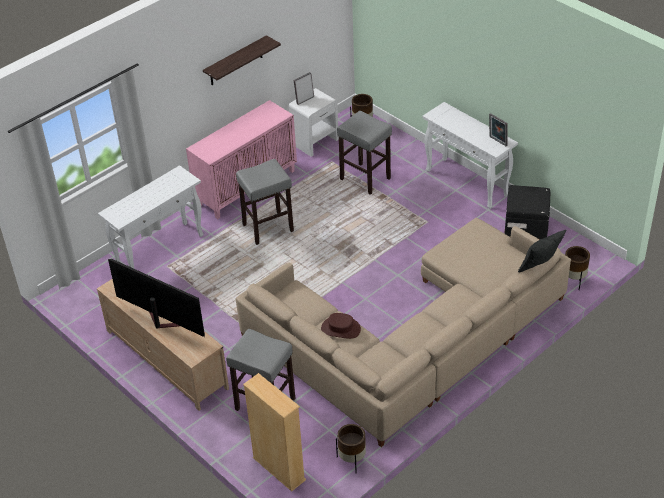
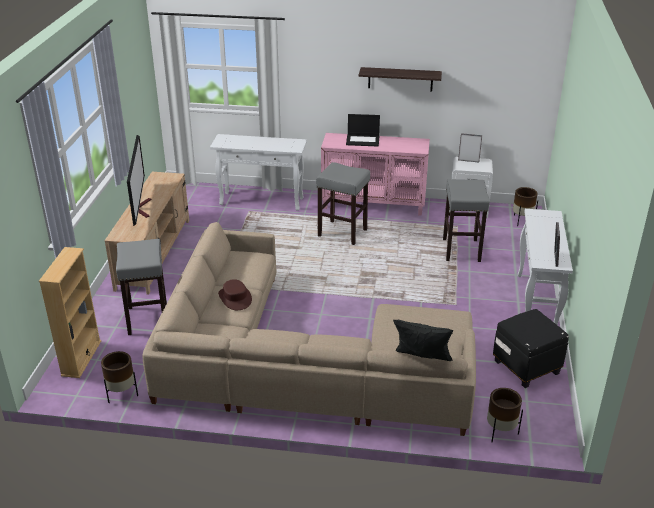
camera: 50 degrees right, 10 degrees down
none -> laptop [346,114,380,147]

